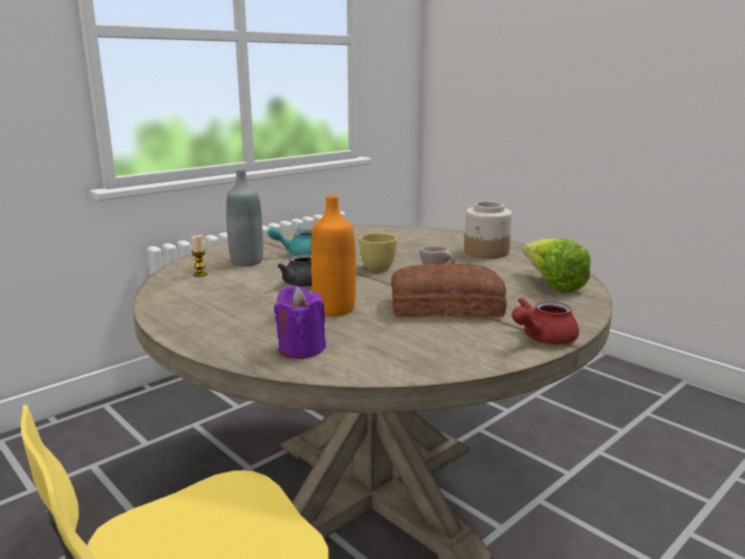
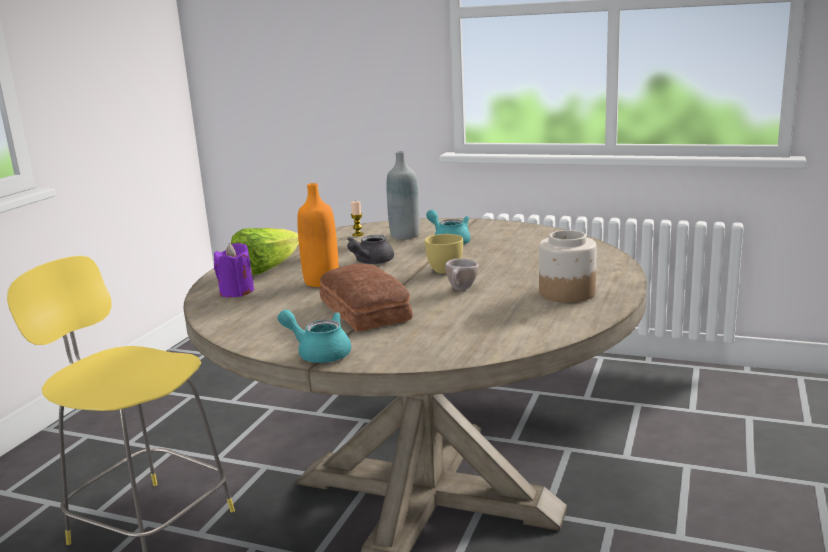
camera: 65 degrees right, 0 degrees up
red teapot [512,298,579,344] -> turquoise teapot [277,309,351,363]
lettuce [523,238,591,293] -> lettuce moved to [231,228,299,275]

